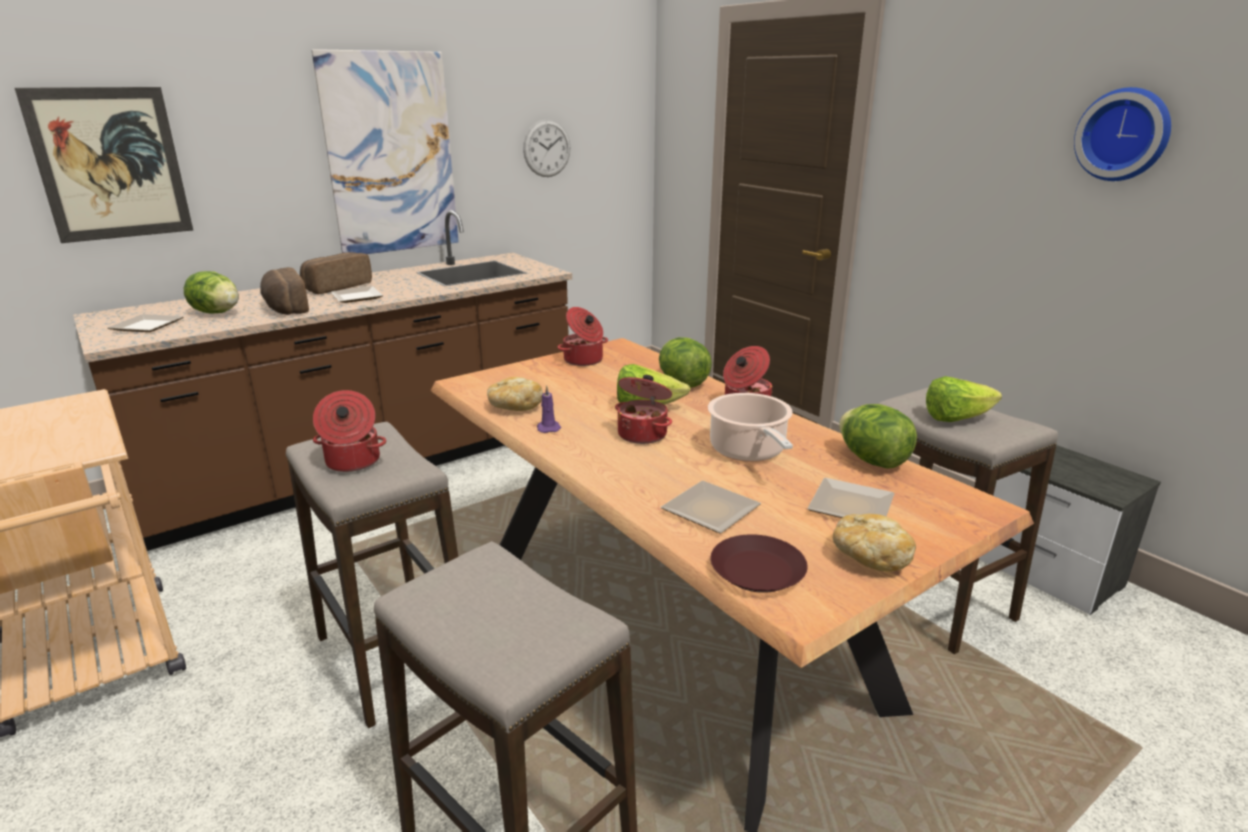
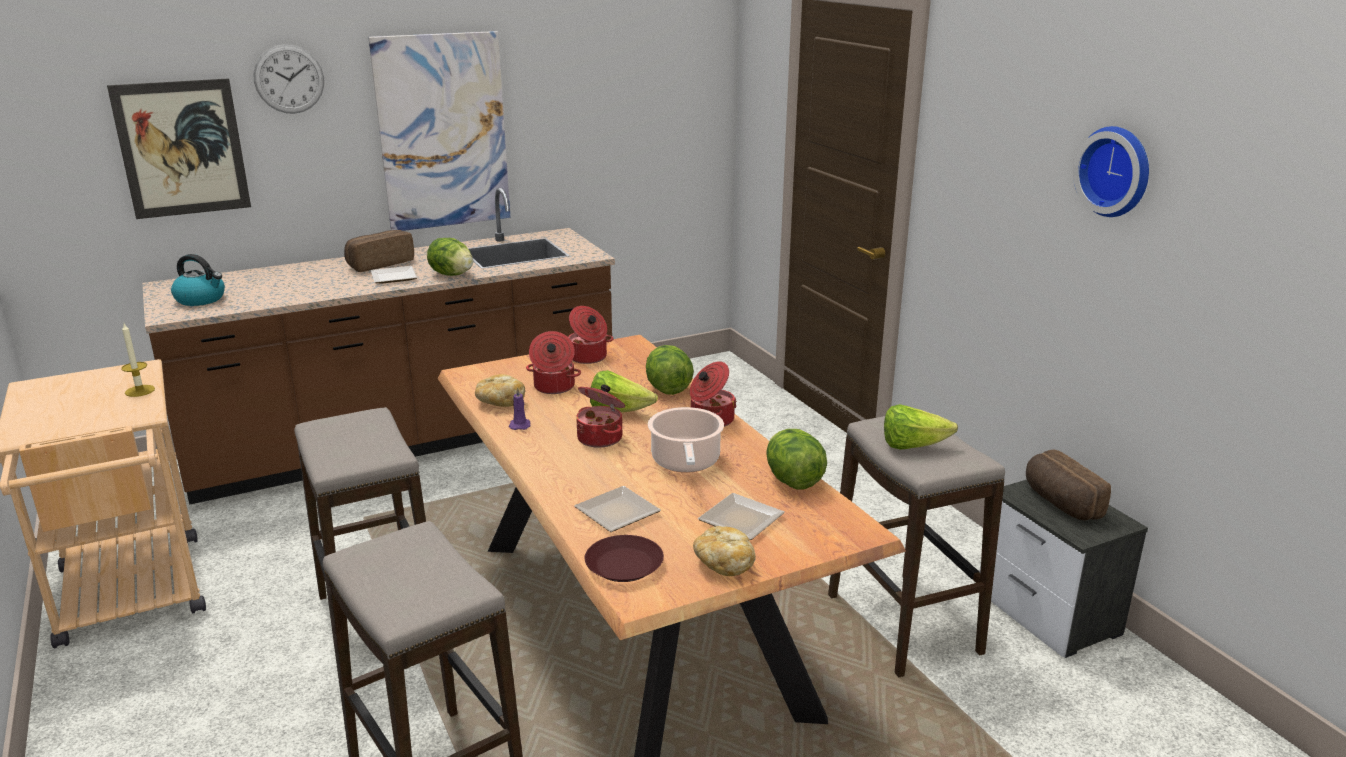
camera: 10 degrees right, 0 degrees up
plate [107,314,183,332] -> kettle [171,254,225,306]
lettuce [184,271,239,313] -> lettuce moved to [427,238,473,276]
bread [260,267,309,315] -> bread moved to [1026,450,1111,521]
cooking pot [313,390,386,472] -> cooking pot moved to [526,331,581,394]
wall clock [523,120,570,177] -> wall clock moved to [253,44,324,114]
none -> candle [121,324,155,397]

